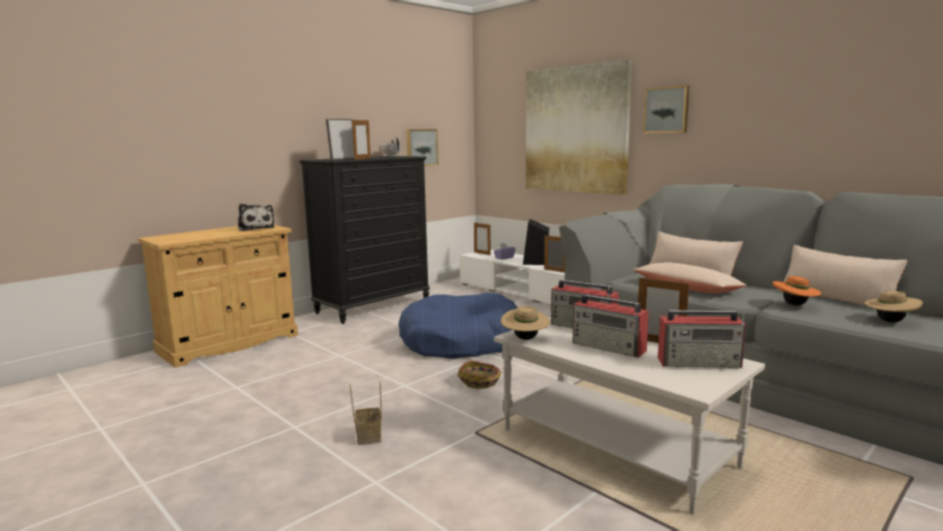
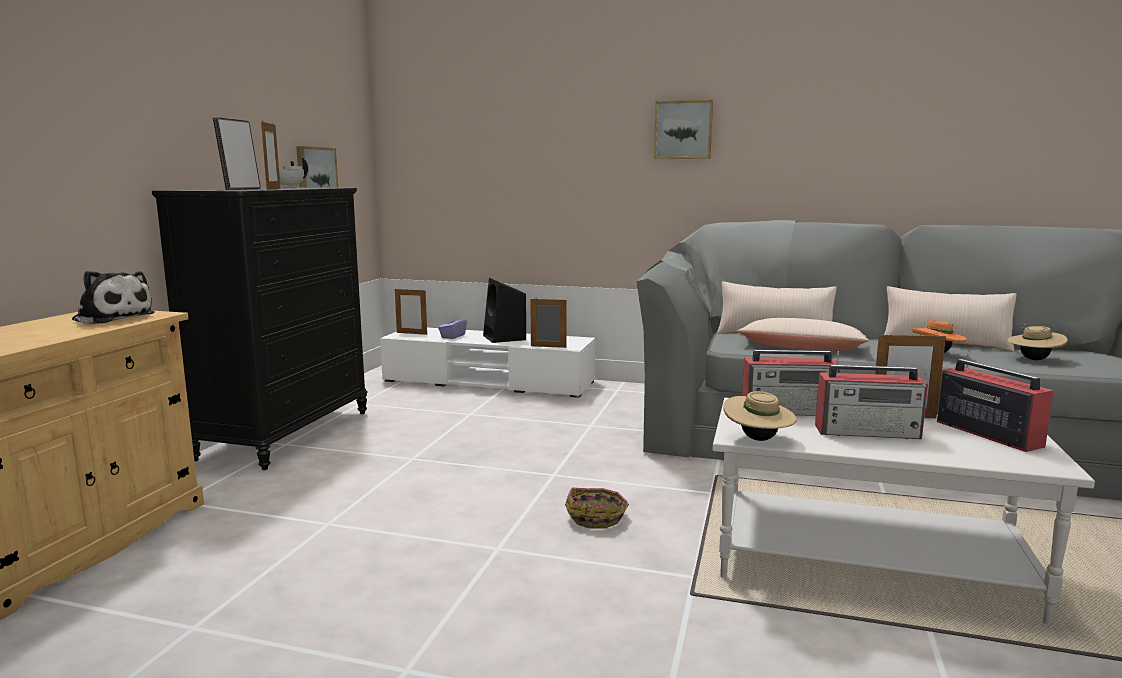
camera: 30 degrees left, 0 degrees up
basket [349,380,382,445] -> none
blue dog bed [398,293,518,359] -> none
picture [526,60,632,195] -> none
radio [658,310,746,368] -> radio turned 90 degrees counterclockwise [937,353,1054,452]

